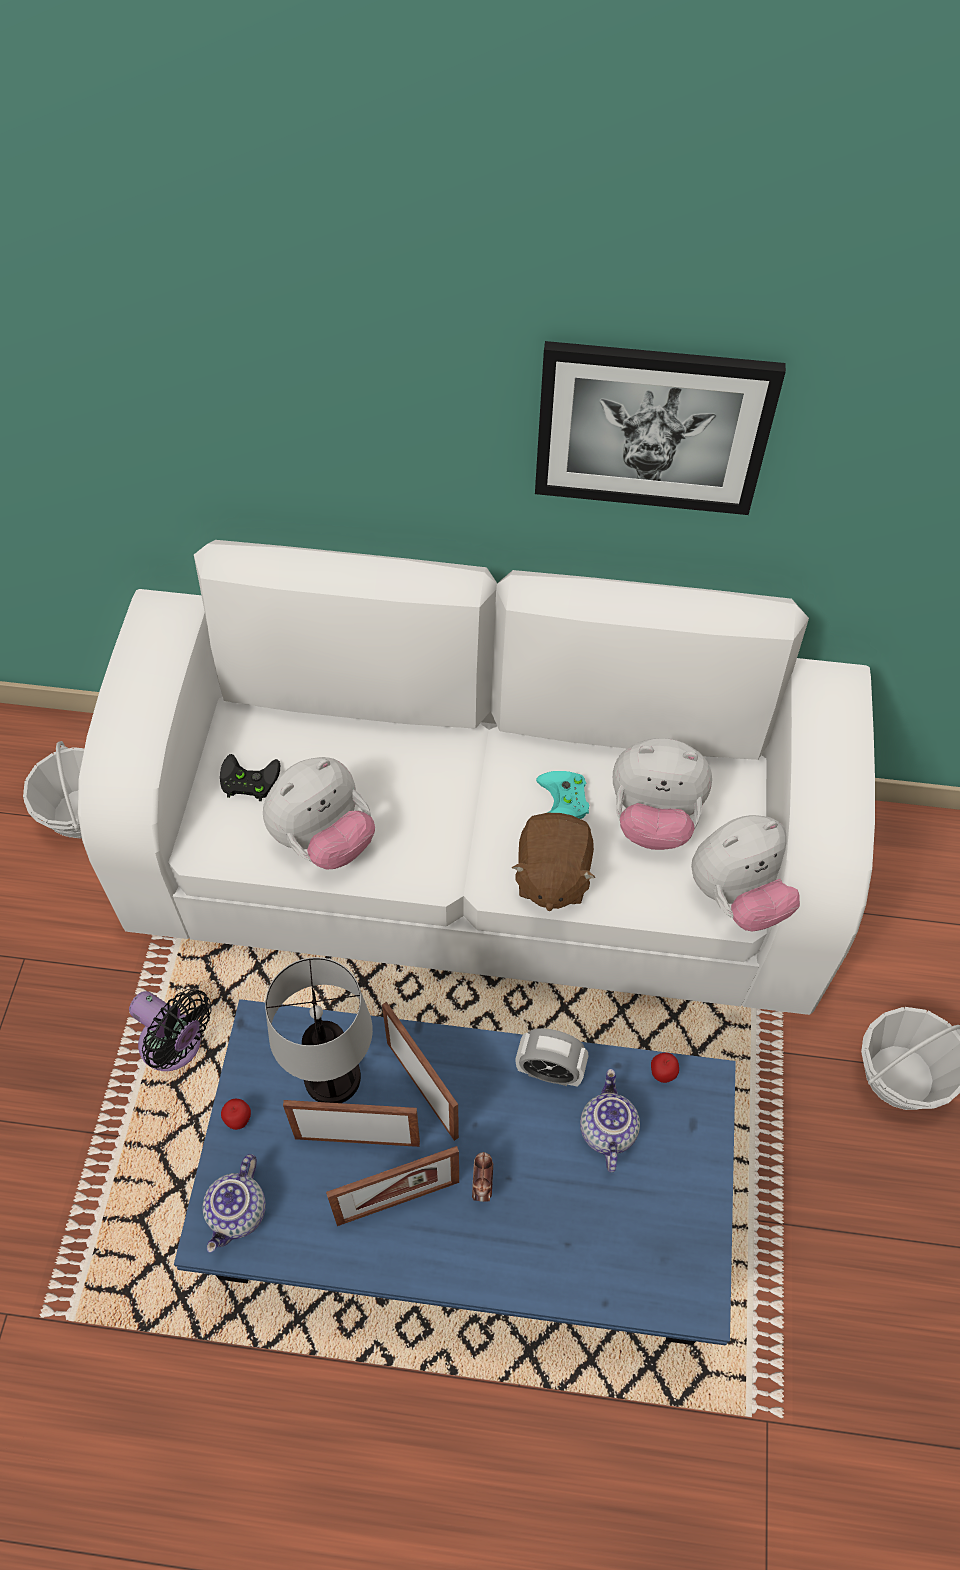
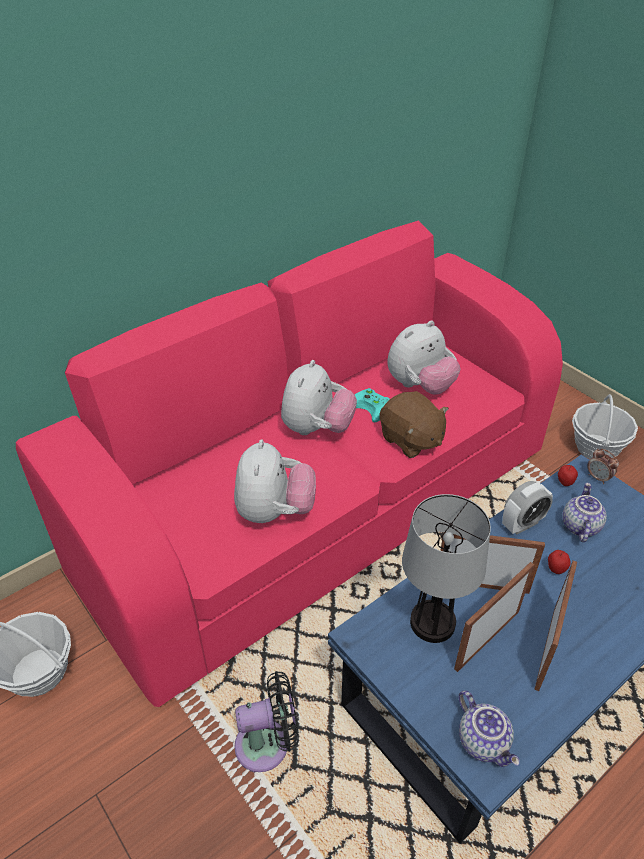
camera: 45 degrees left, 15 degrees down
white sofa [78,540,875,1015] -> pink sofa [16,221,563,707]
black game controller [220,754,280,801] -> none
apple [221,1099,251,1130] -> apple moved to [548,550,570,574]
alarm clock [472,1152,493,1202] -> alarm clock moved to [587,449,619,484]
picture [535,341,786,515] -> none
teapot [580,1069,640,1172] -> teapot turned 60 degrees clockwise [562,483,607,542]
plush toy [691,815,800,932] -> plush toy moved to [281,360,357,435]

